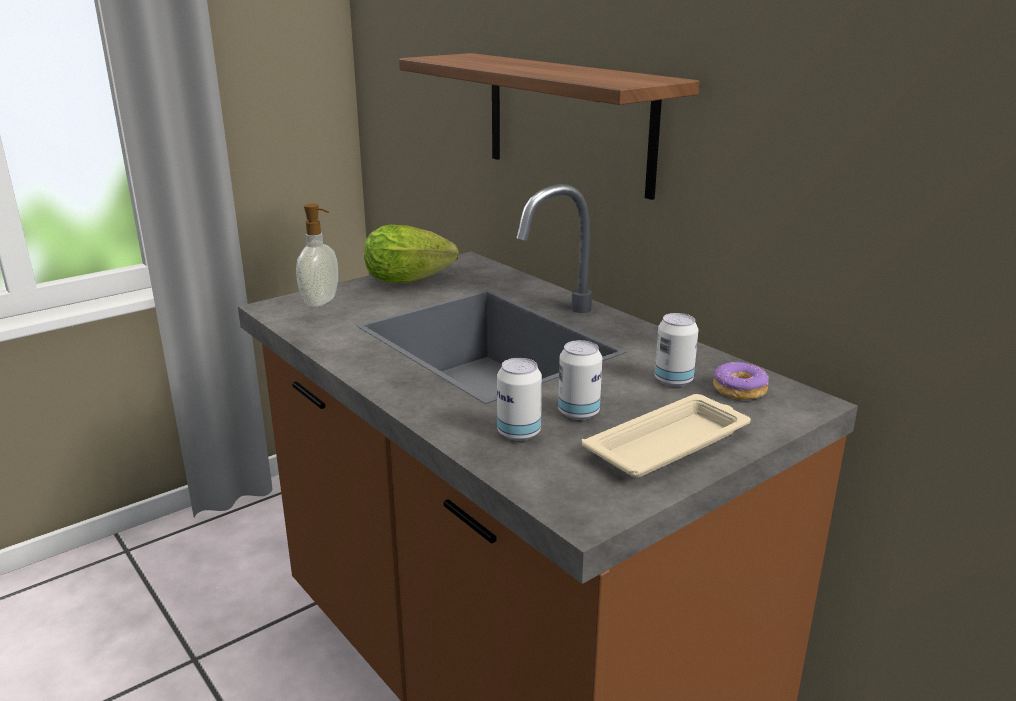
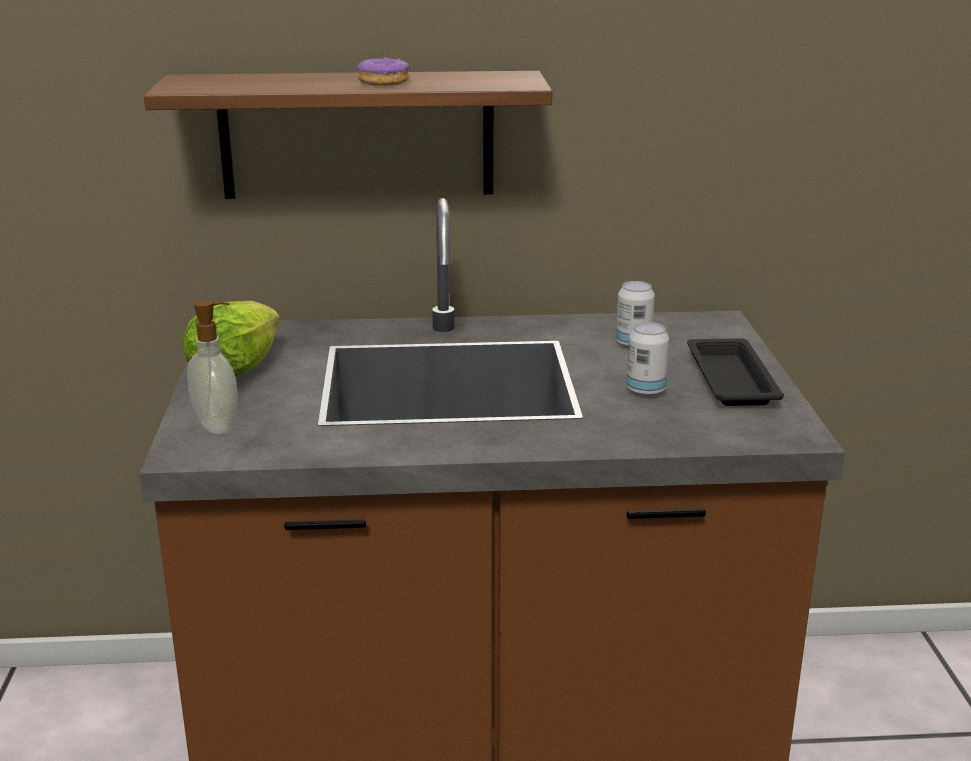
camera: 55 degrees left, 0 degrees up
can [497,358,542,441] -> none
beige tray [582,394,751,478] -> black tray [687,338,784,406]
donut [713,362,770,400] -> donut moved to [357,58,410,86]

